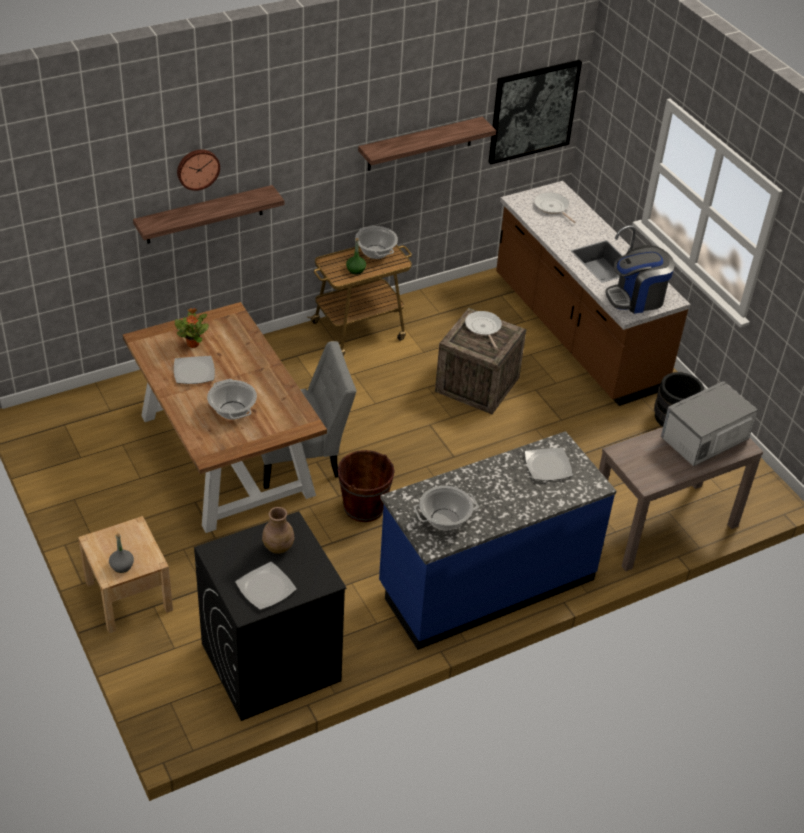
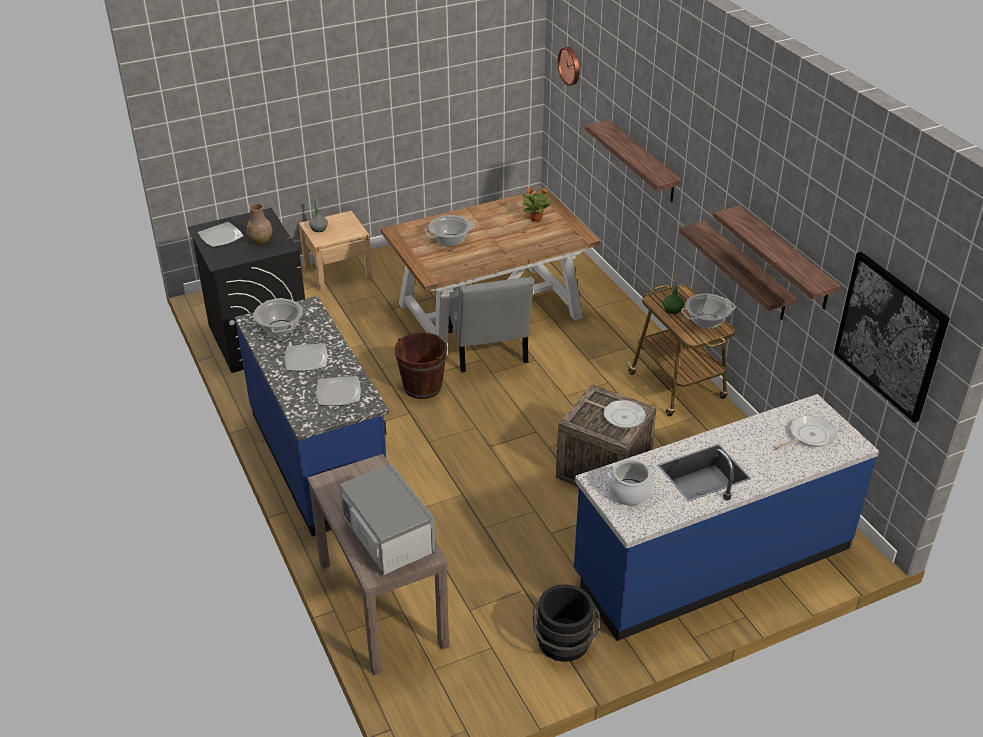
camera: 95 degrees right, 5 degrees down
plate [174,356,215,384] -> plate moved to [285,343,328,371]
wall clock [177,149,220,191] -> wall clock moved to [558,47,580,86]
frying pan [465,311,502,349] -> frying pan turned 45 degrees clockwise [585,399,646,429]
brown counter [496,181,691,406] -> blue counter [574,394,879,641]
coffee machine [605,245,674,314] -> cooking pot [607,459,656,505]
none -> shelf [679,221,796,320]

